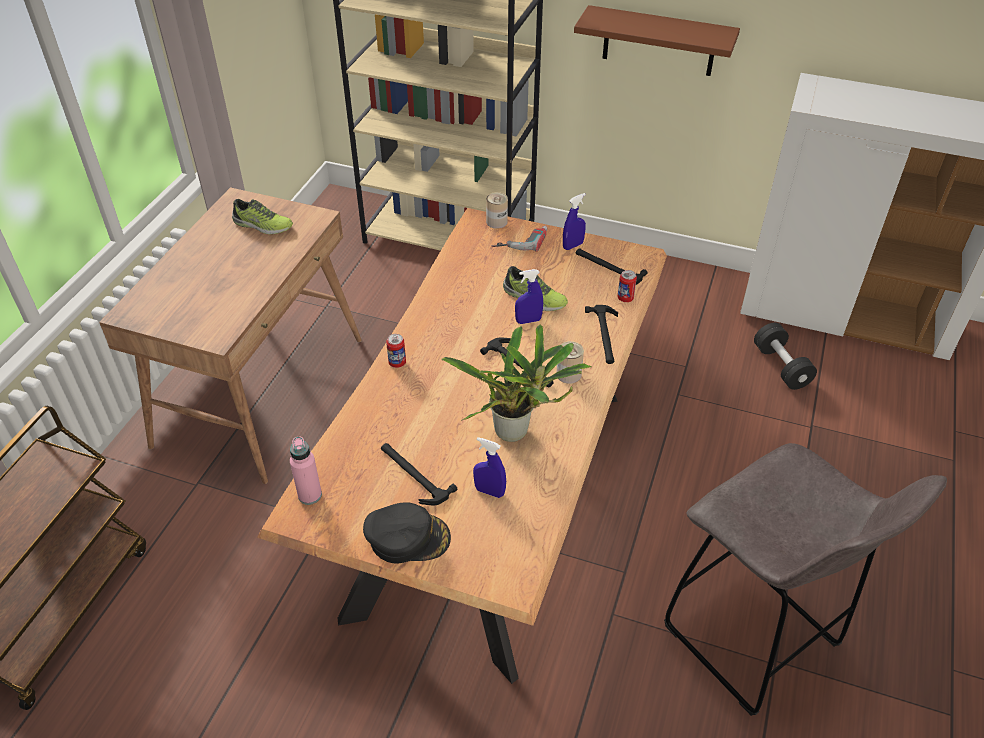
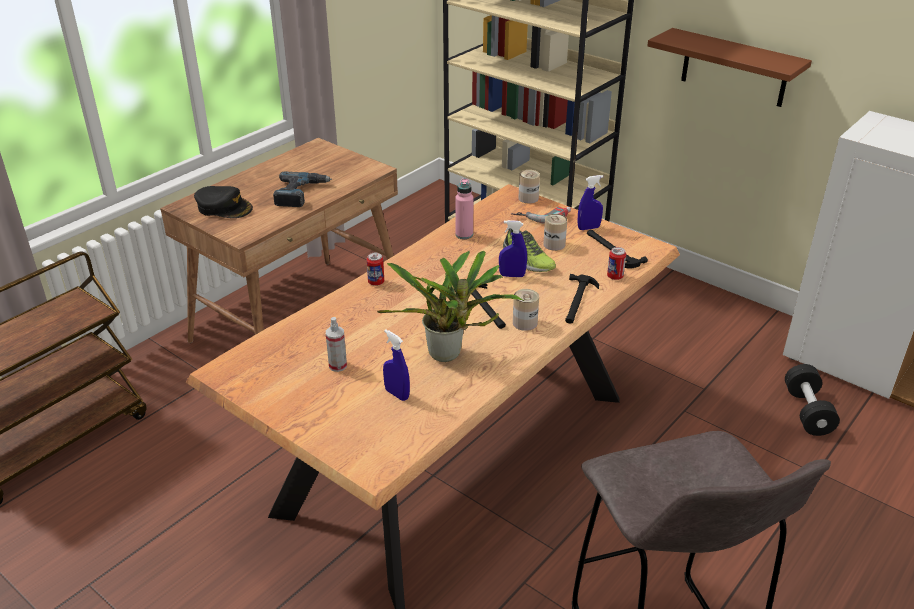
camera: 20 degrees right, 10 degrees down
shoe [232,199,293,235] -> none
pink bottle [290,437,322,505] -> pink bottle moved to [455,178,474,239]
black cap [363,502,451,564] -> black cap moved to [194,186,253,218]
hammer [381,443,458,505] -> spray bottle [326,317,347,372]
none -> power drill [273,171,332,207]
none -> can [543,214,567,251]

